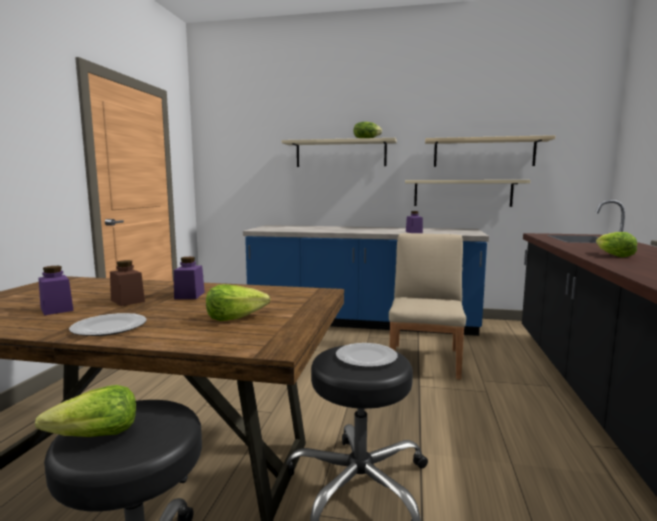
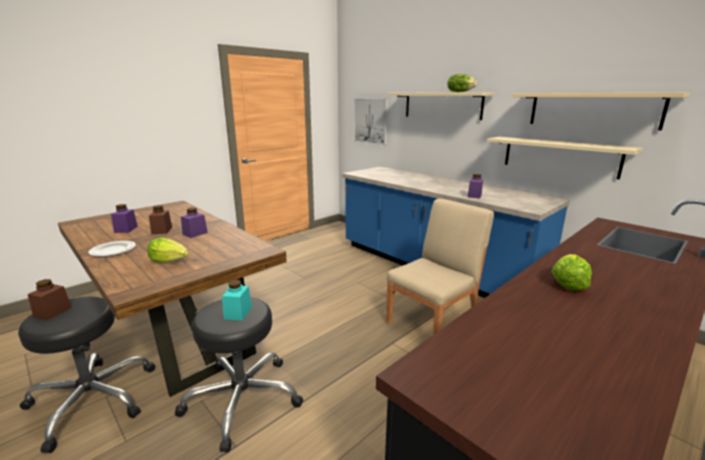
camera: 35 degrees right, 10 degrees up
lettuce [35,385,136,437] -> brown jar [28,279,72,320]
plate [336,343,398,367] -> turquoise jar [222,280,252,321]
none -> picture [354,99,388,145]

